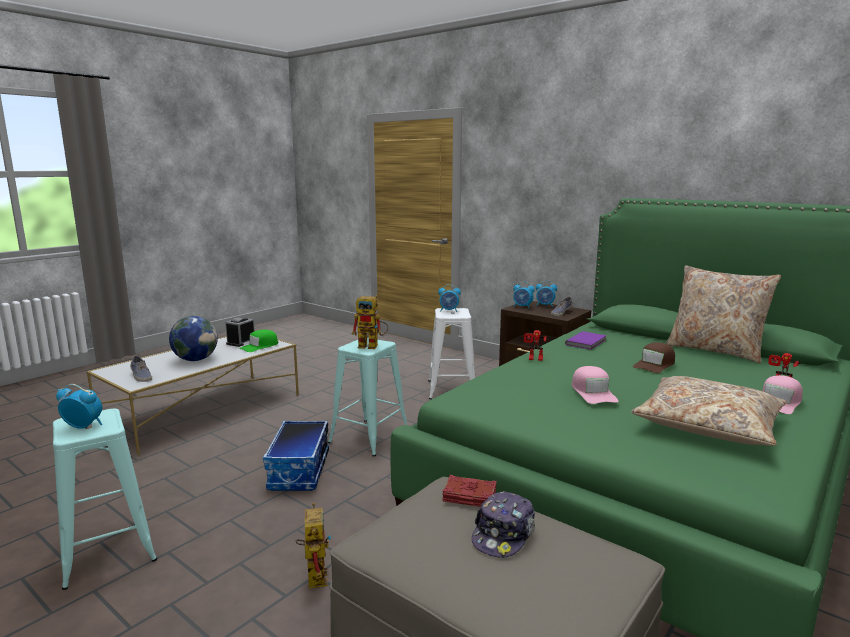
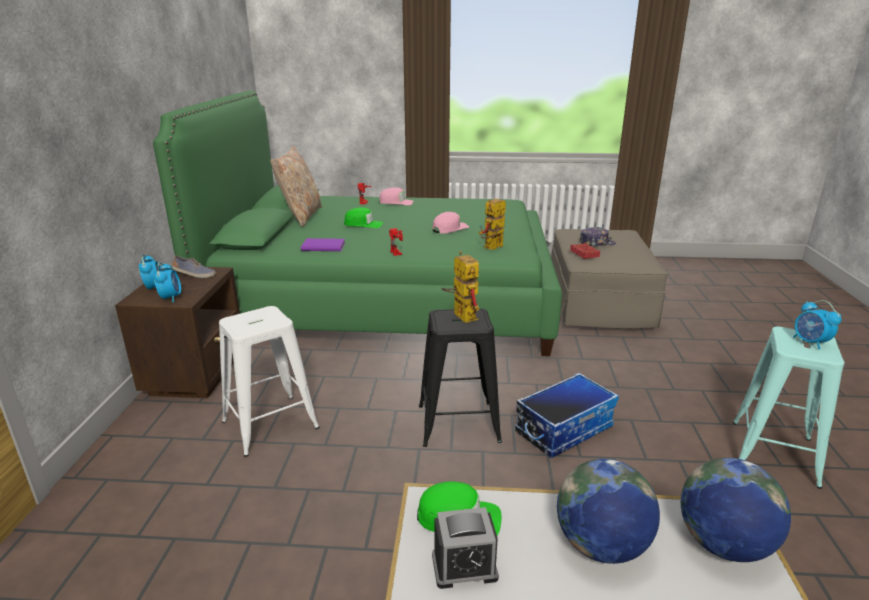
camera: 125 degrees left, 10 degrees up
shoe [130,355,152,382] -> globe [681,458,791,562]
toy robot [296,502,331,588] -> toy robot moved to [479,199,506,250]
turquoise stool [328,338,407,457] -> black stool [419,308,502,447]
alarm clock [438,284,461,312] -> none
beige pillow [631,376,787,446] -> none
brown cap [633,342,675,373] -> green cap [344,207,383,228]

